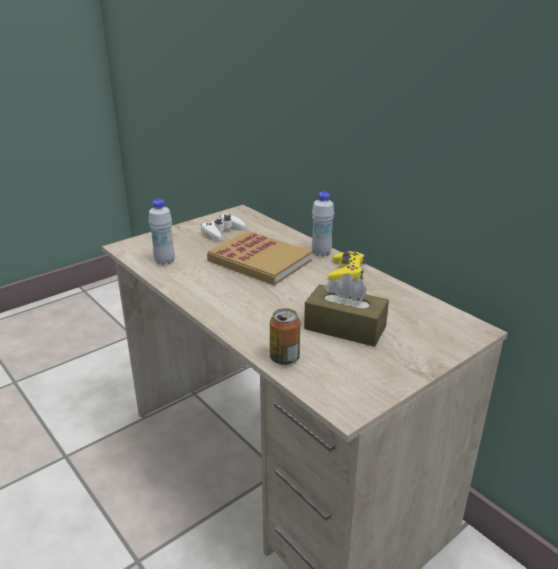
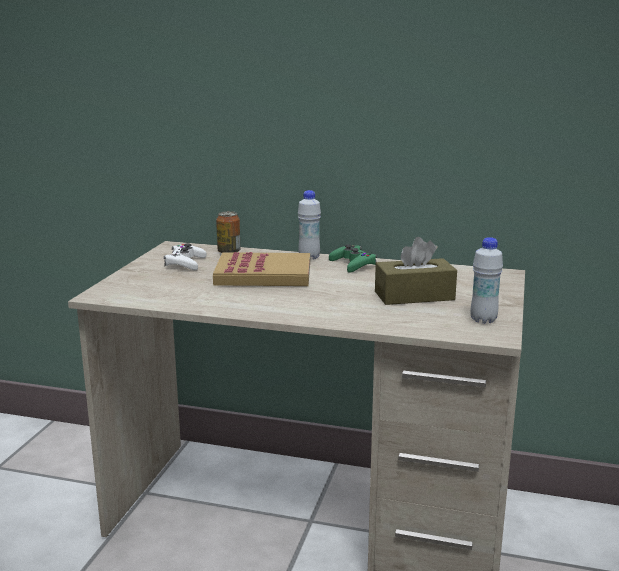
camera: 35 degrees left, 10 degrees down
white bottle [149,199,175,265] -> white bottle moved to [470,237,503,324]
can [270,308,300,365] -> can moved to [216,211,240,253]
yellow game controller [328,252,365,281] -> green game controller [329,244,377,273]

